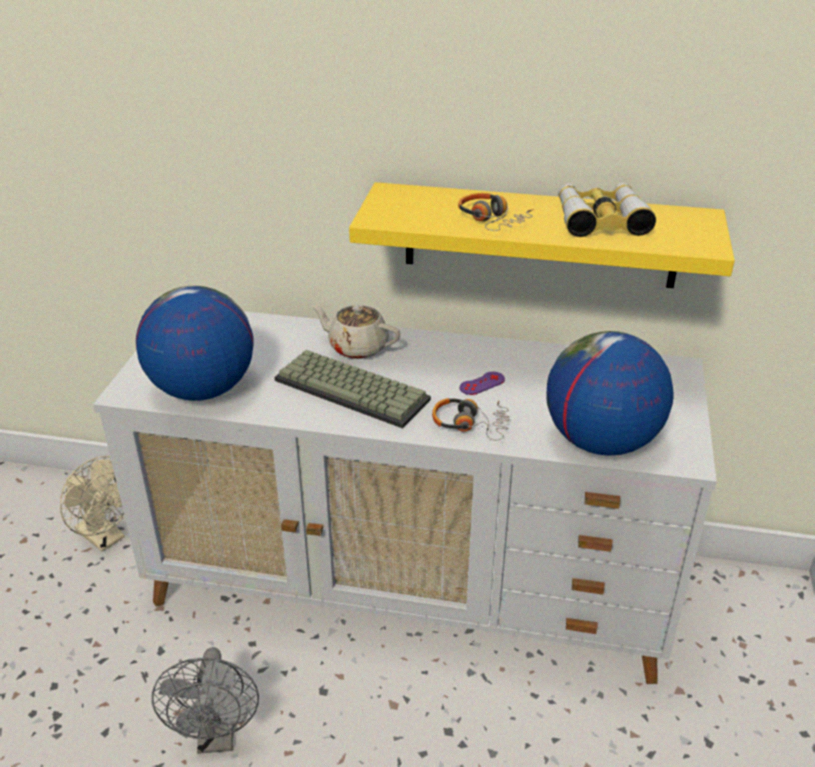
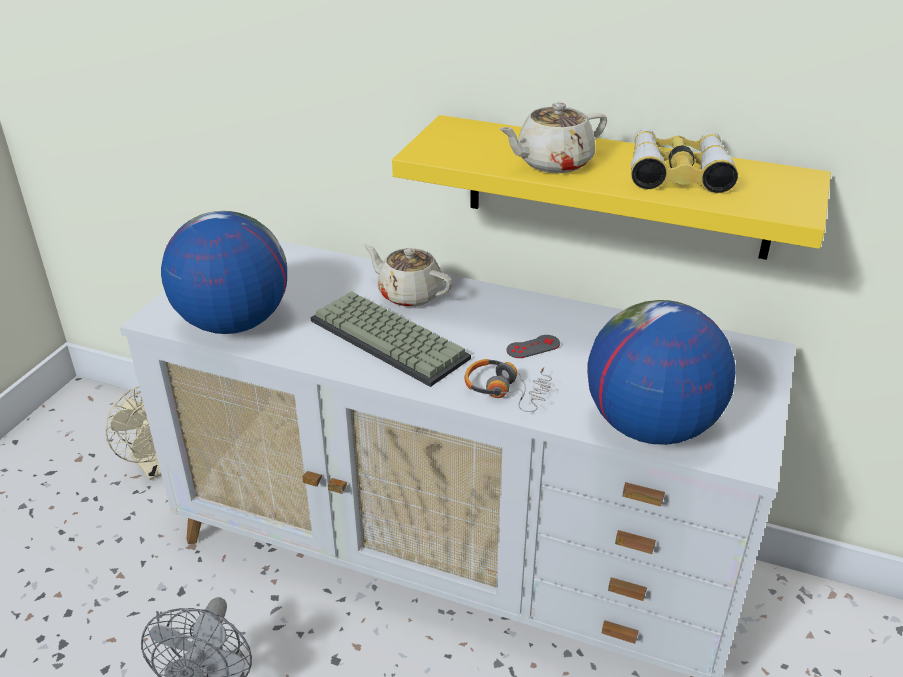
camera: 10 degrees right, 0 degrees up
headphones [458,193,534,231] -> beige teapot [499,102,607,173]
purple game controller [460,372,505,395] -> grey game controller [506,335,560,358]

